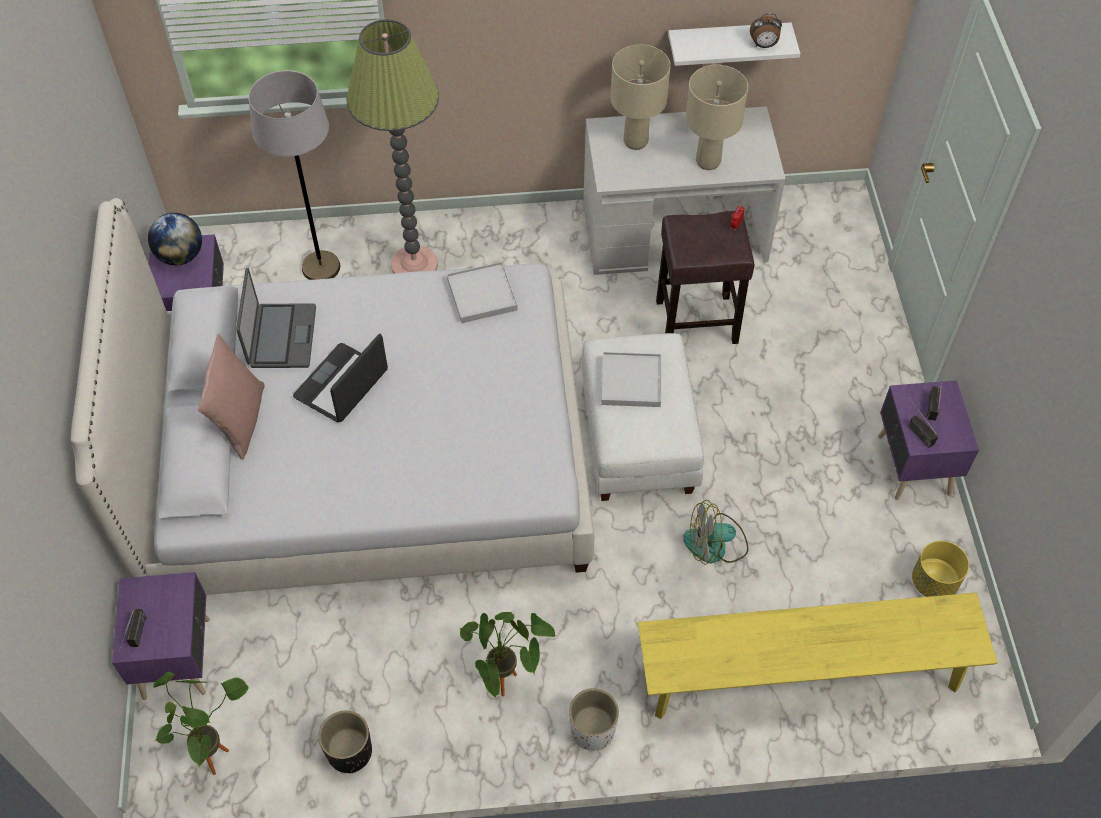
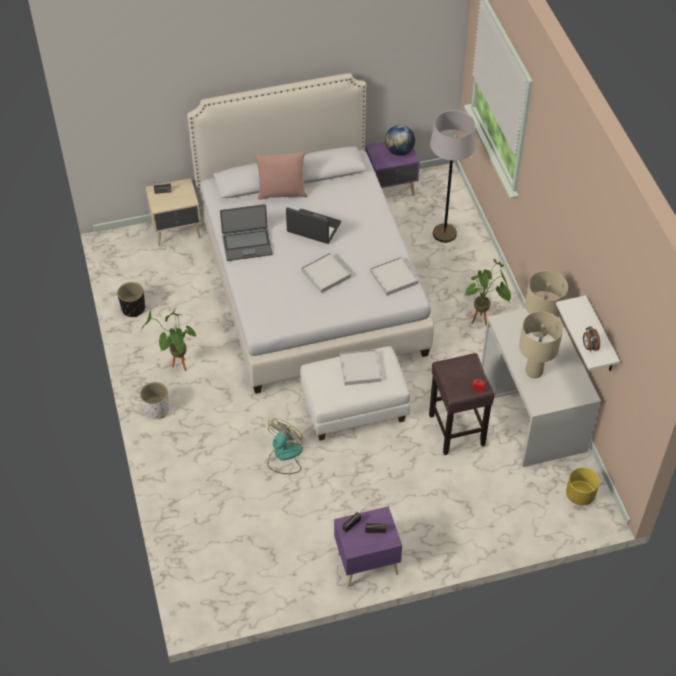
camera: 80 degrees right, 5 degrees down
purple nightstand [112,572,210,700] -> beige nightstand [145,178,201,246]
potted plant [153,672,248,775] -> potted plant moved to [464,258,511,326]
laptop [236,268,316,368] -> laptop moved to [220,204,273,261]
floor lamp [347,19,439,274] -> none
yellow bench [638,593,998,719] -> none
fan [683,500,748,565] -> fan turned 45 degrees clockwise [268,418,303,474]
yellow planter [912,541,969,597] -> yellow planter moved to [566,467,599,506]
none -> white tray [301,253,351,293]

